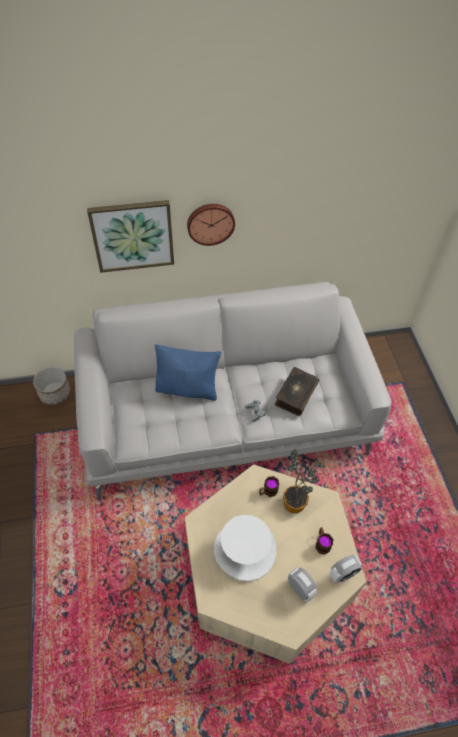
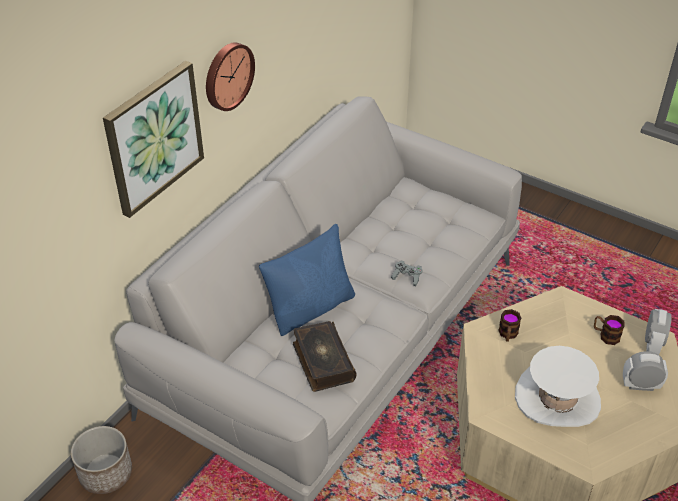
camera: 45 degrees left, 10 degrees down
book [275,367,319,416] -> book moved to [293,321,357,392]
potted plant [283,450,325,513] -> none

